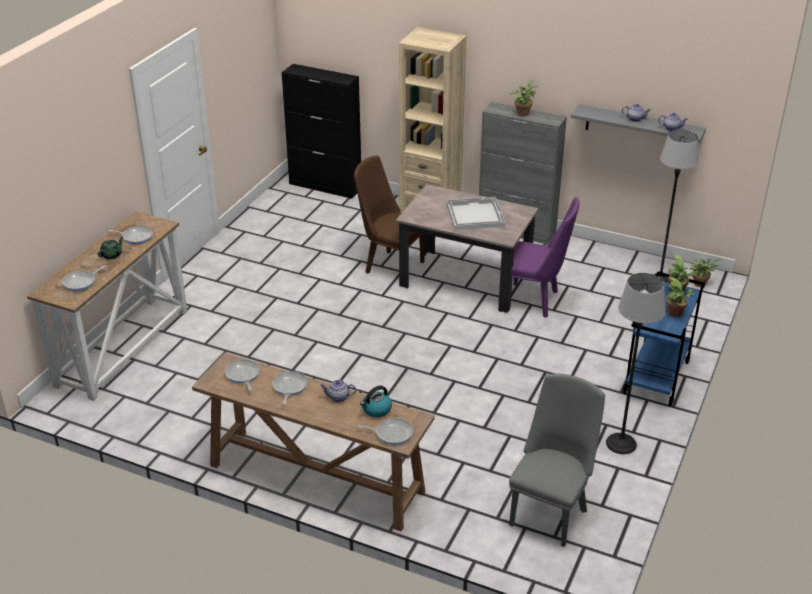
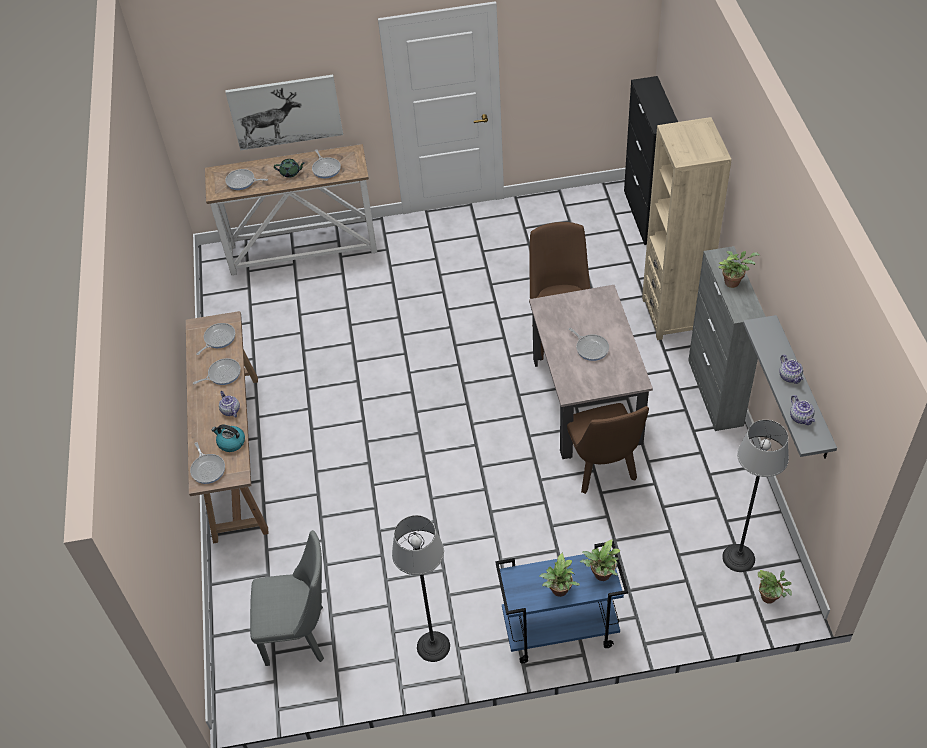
camera: 60 degrees right, 15 degrees up
white tray [447,197,505,230] -> frying pan [569,328,609,361]
purple chair [511,197,580,318] -> brown chair [567,403,649,494]
none -> picture [225,75,343,150]

